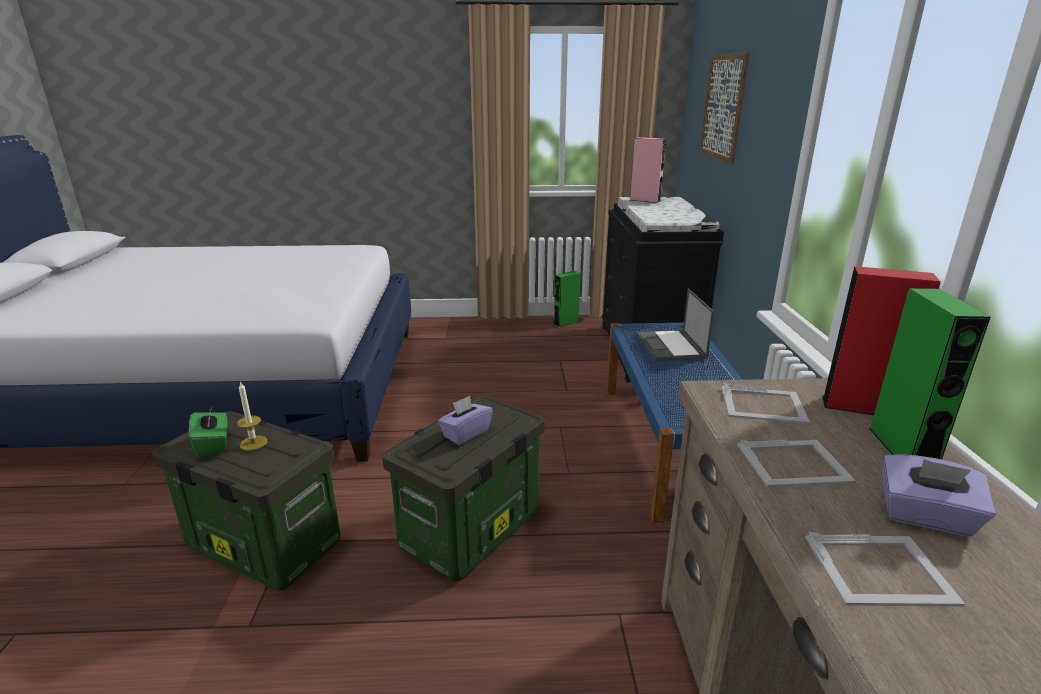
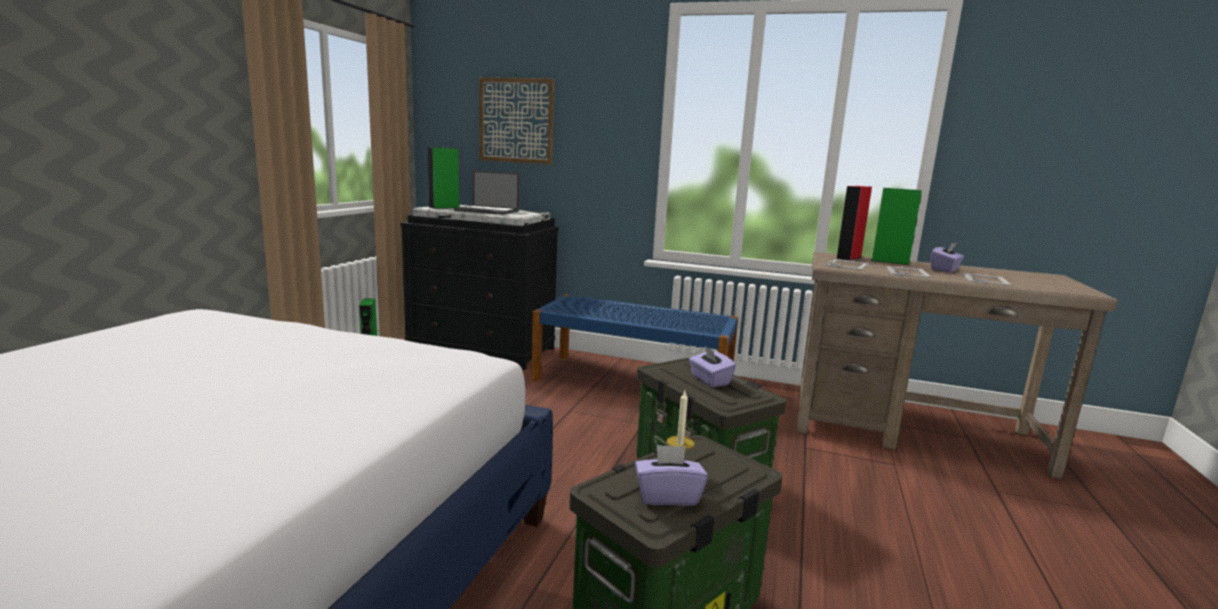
camera: 70 degrees left, 10 degrees down
green tissue box [189,407,228,457] -> purple tissue box [635,445,708,506]
pink speaker [630,137,666,203] -> green speaker [428,147,459,209]
laptop [636,288,714,361] -> laptop moved to [454,170,519,215]

